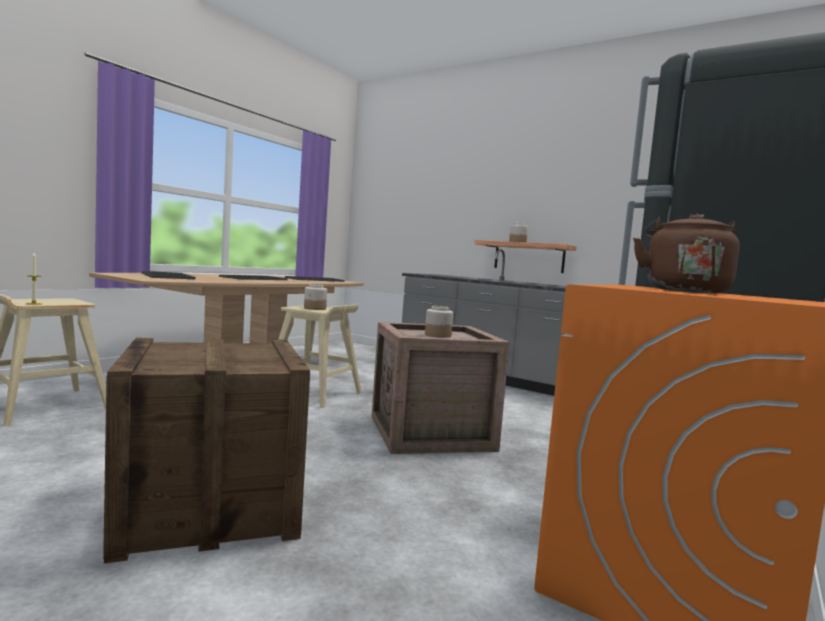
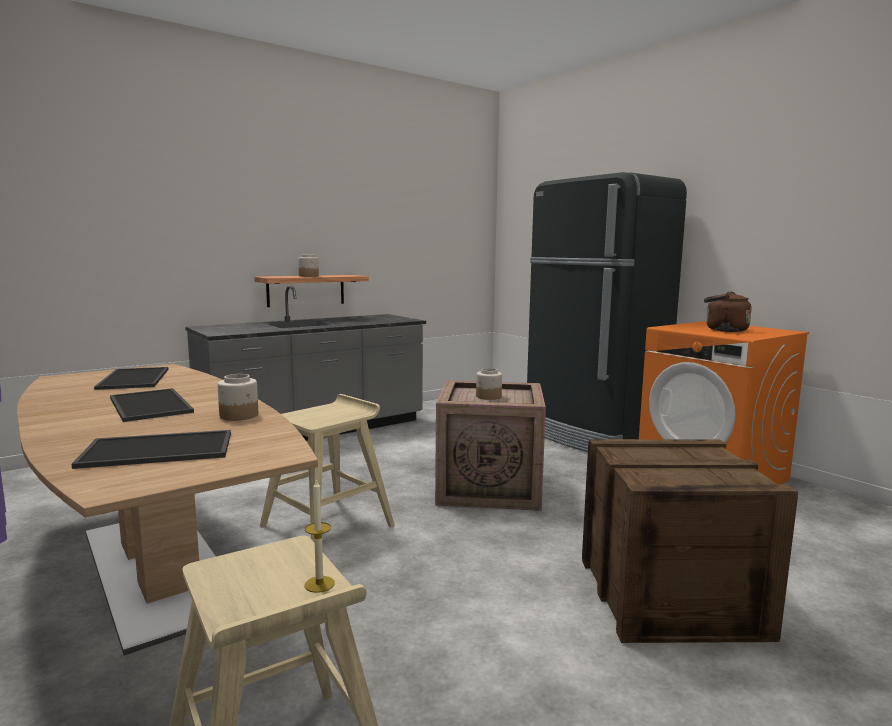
camera: 70 degrees left, 5 degrees up
jar [304,284,327,310] -> jar moved to [218,374,258,421]

